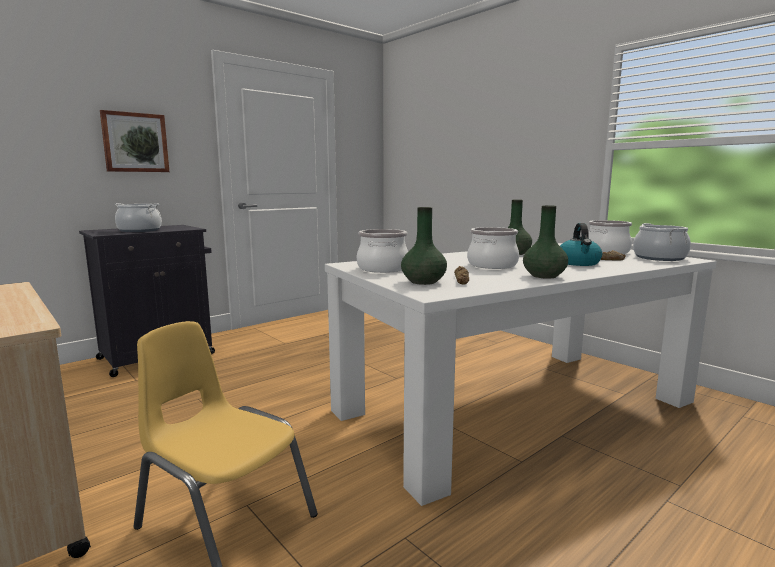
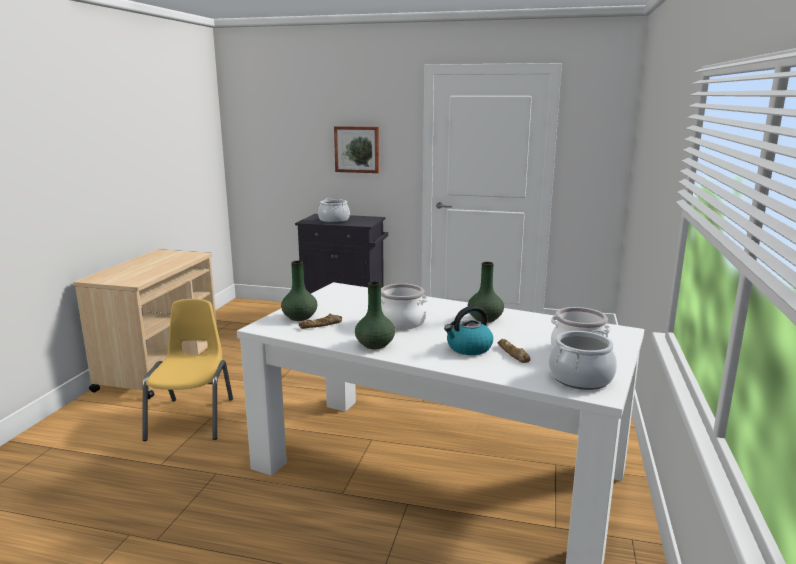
camera: 55 degrees right, 5 degrees up
cooking pot [357,229,408,273] -> none

